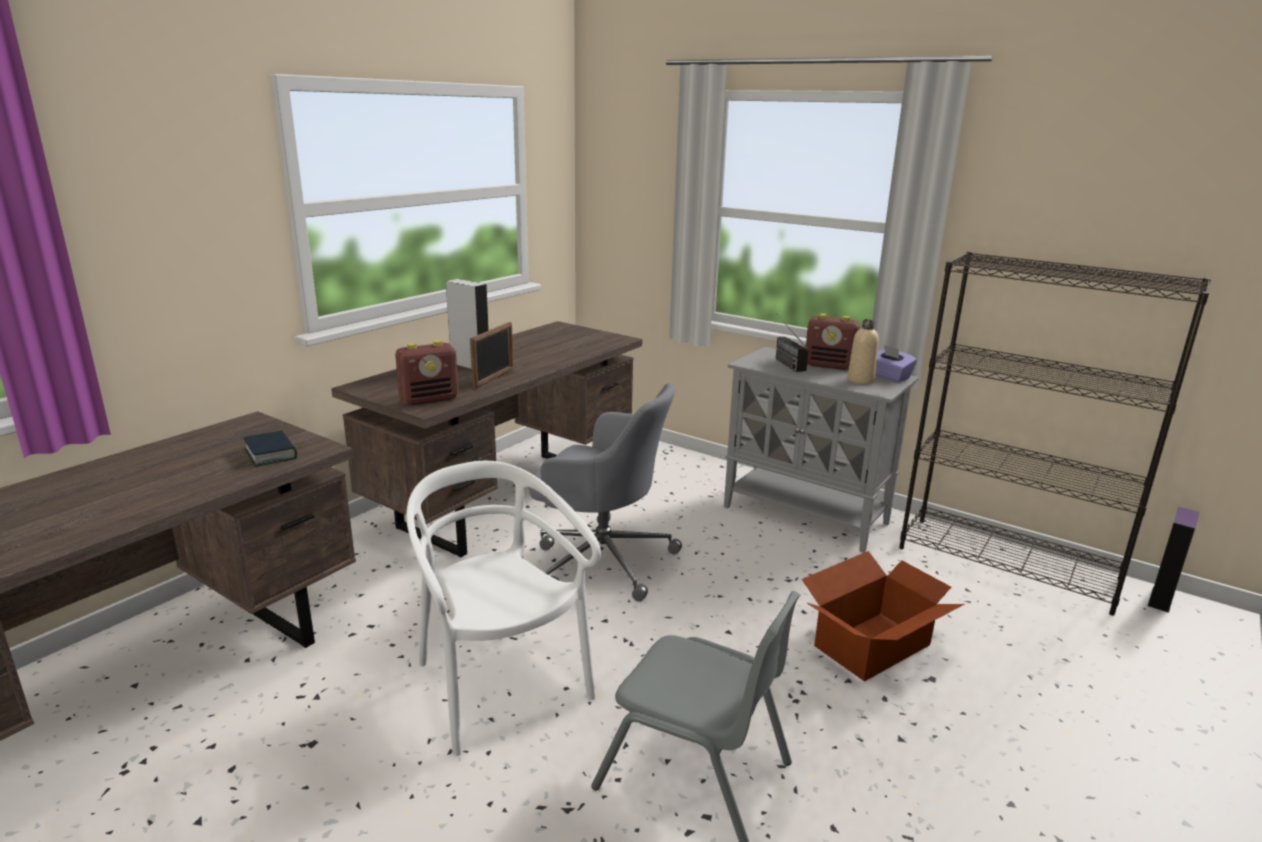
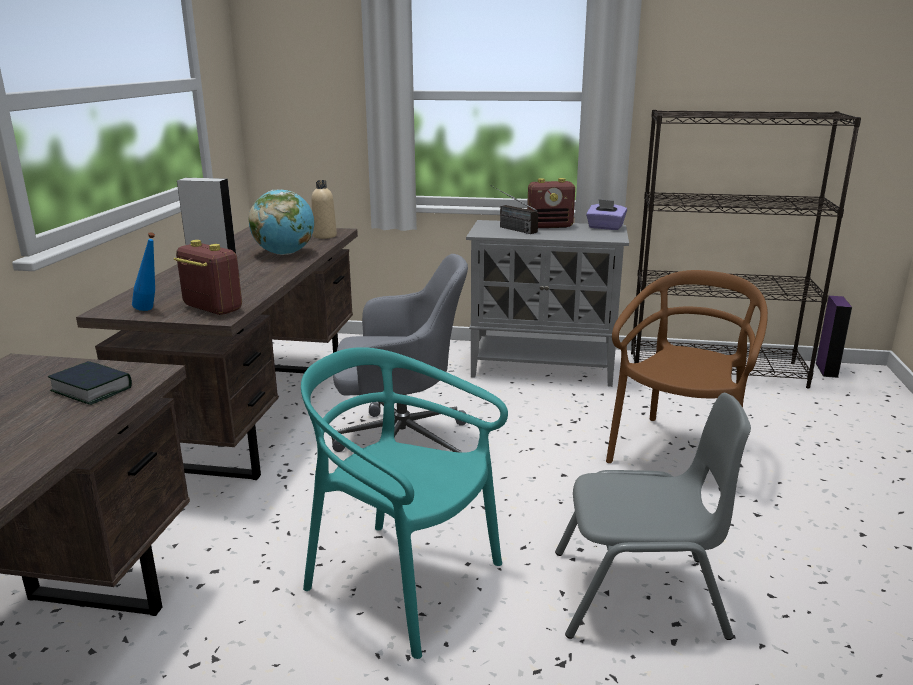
camera: 25 degrees left, 0 degrees up
radio [395,340,459,405] -> radio turned 90 degrees counterclockwise [174,240,242,315]
white chair [406,461,601,756] -> turquoise chair [301,347,508,659]
picture frame [470,322,514,389] -> none
cardboard box [802,551,964,682] -> brown chair [606,270,768,463]
beige bottle [847,319,879,384] -> beige bottle moved to [311,180,337,239]
none -> blue bottle [132,232,155,311]
none -> globe [249,189,314,255]

